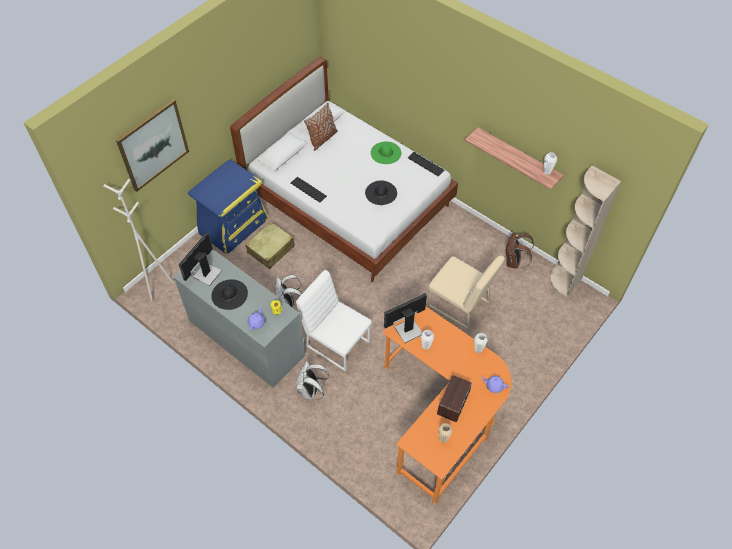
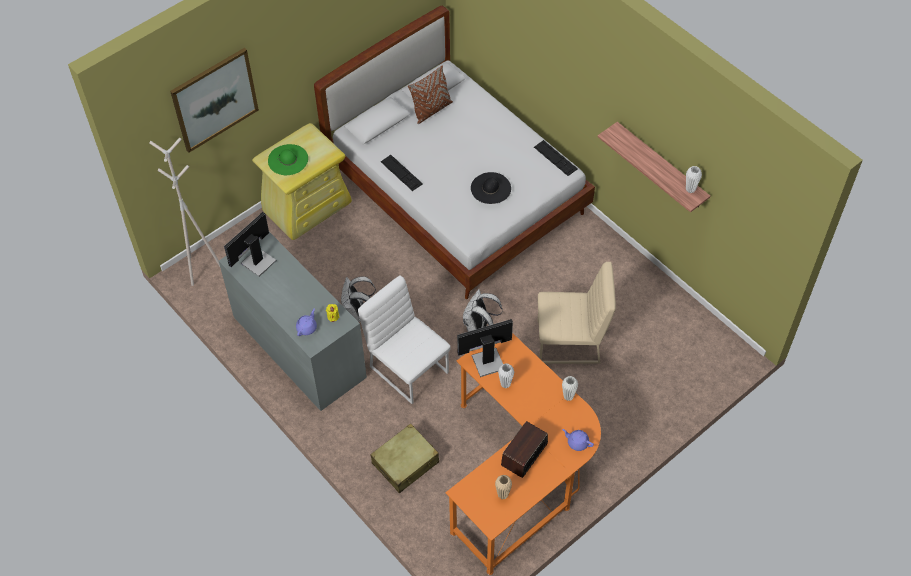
camera: 10 degrees right, 0 degrees up
blue nightstand [188,159,268,254] -> yellow nightstand [252,123,352,240]
black hat [211,279,248,310] -> none
beige suitcase [245,222,295,269] -> beige suitcase moved to [370,423,439,493]
white backpack [296,361,329,400] -> white backpack moved to [463,289,503,332]
green hat [371,141,401,164] -> green hat moved to [268,144,308,175]
beige chair [428,256,505,330] -> beige chair turned 45 degrees counterclockwise [537,262,616,364]
brown backpack [505,232,534,269] -> none
beige bookcase [550,166,621,297] -> none

